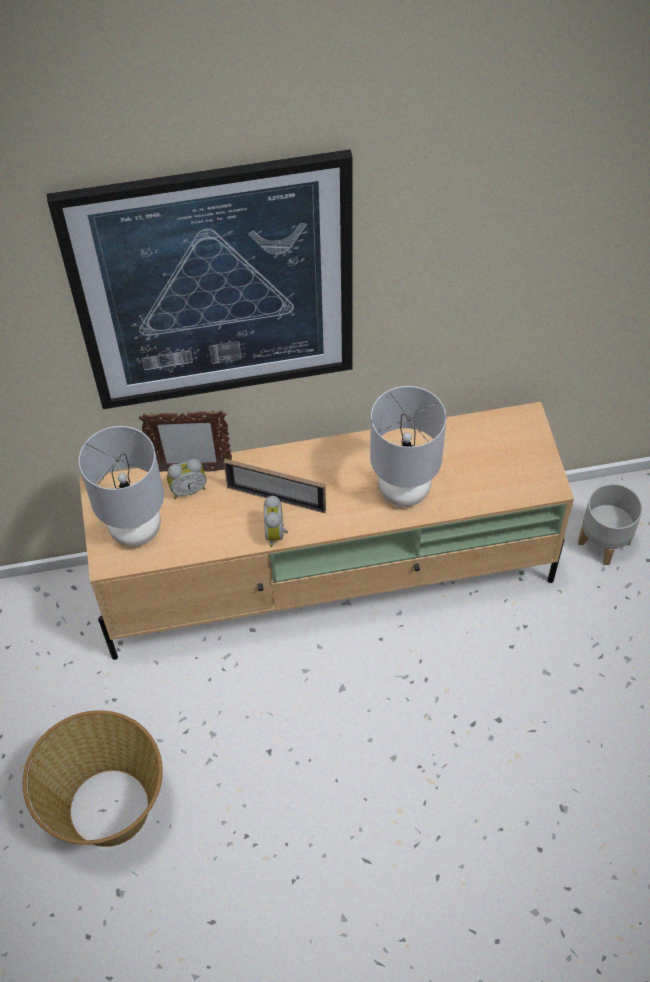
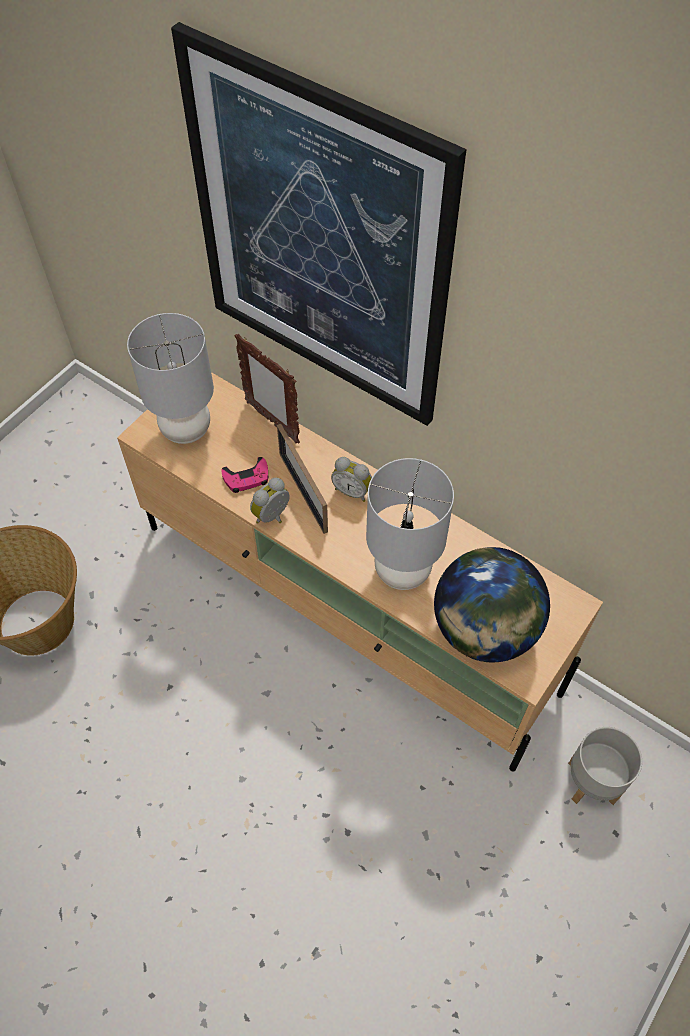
camera: 45 degrees right, 0 degrees up
alarm clock [167,458,206,499] -> alarm clock moved to [331,457,372,502]
none -> pink game controller [221,457,268,493]
none -> globe [434,547,550,662]

